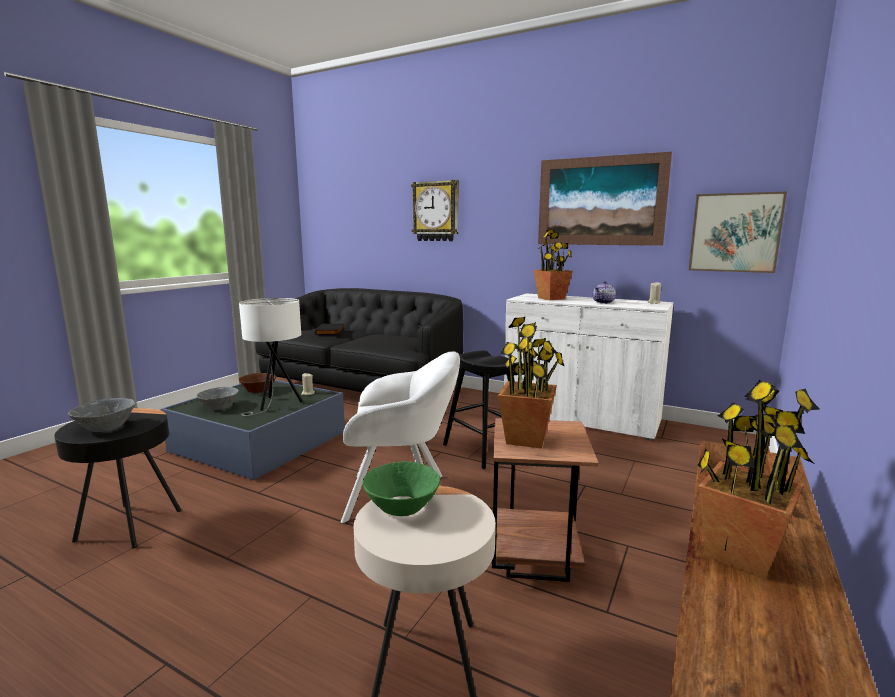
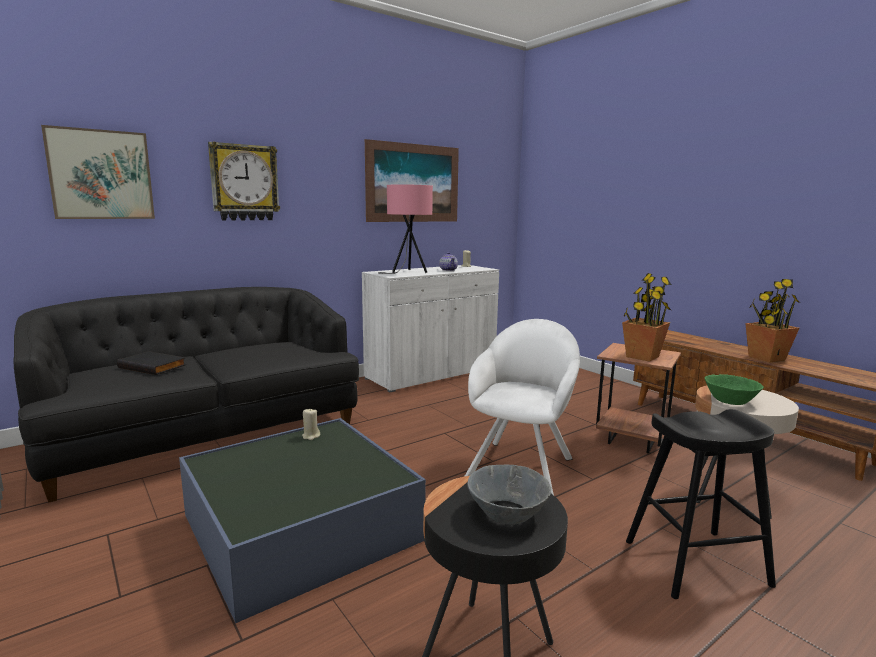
camera: 65 degrees left, 0 degrees up
grey bowl [197,387,239,410] -> none
white table lamp [239,298,303,416] -> none
brown bowl [239,373,276,393] -> none
black stool [443,350,519,469] -> black stool moved to [626,409,776,599]
potted plant [533,230,573,300] -> pink table lamp [378,184,433,274]
picture [689,192,787,273] -> picture moved to [41,125,155,219]

